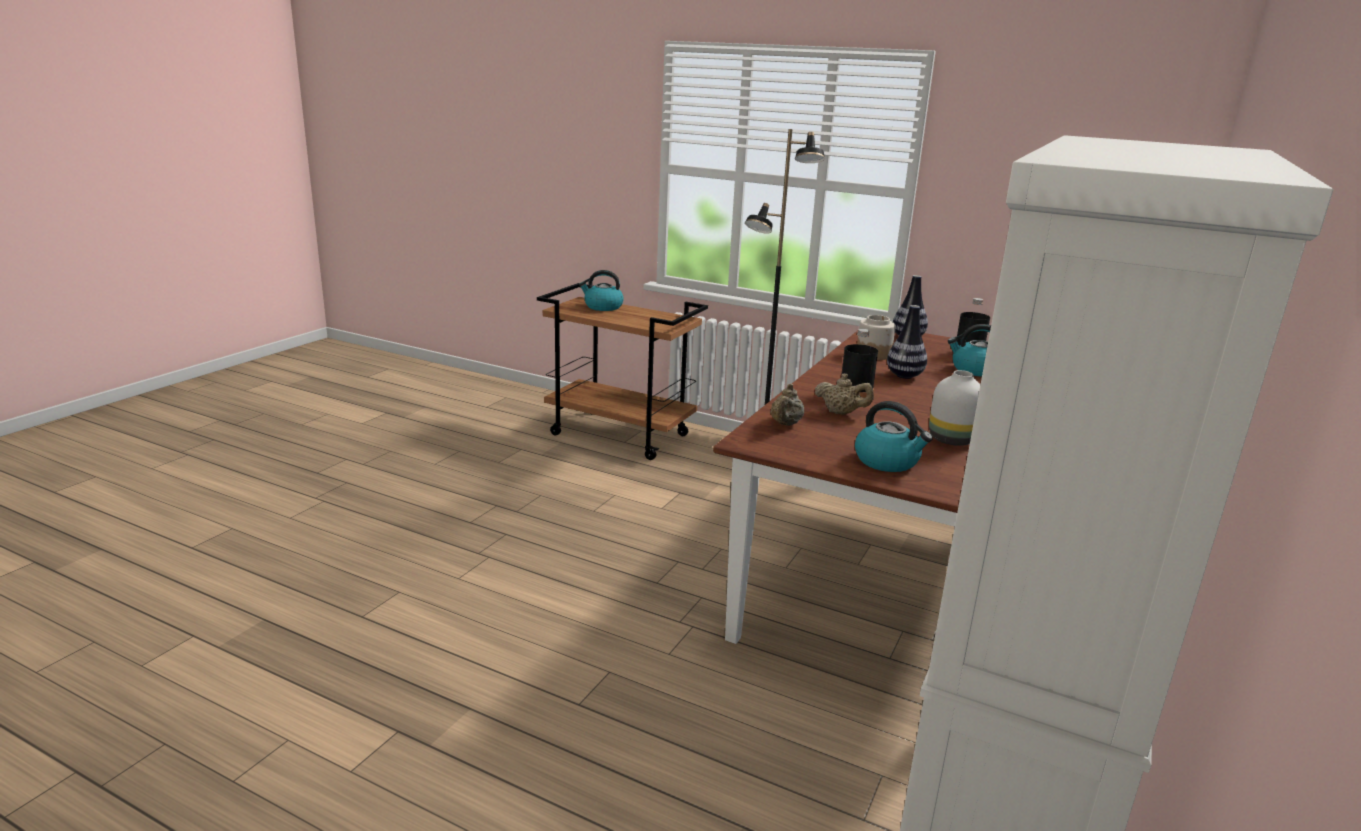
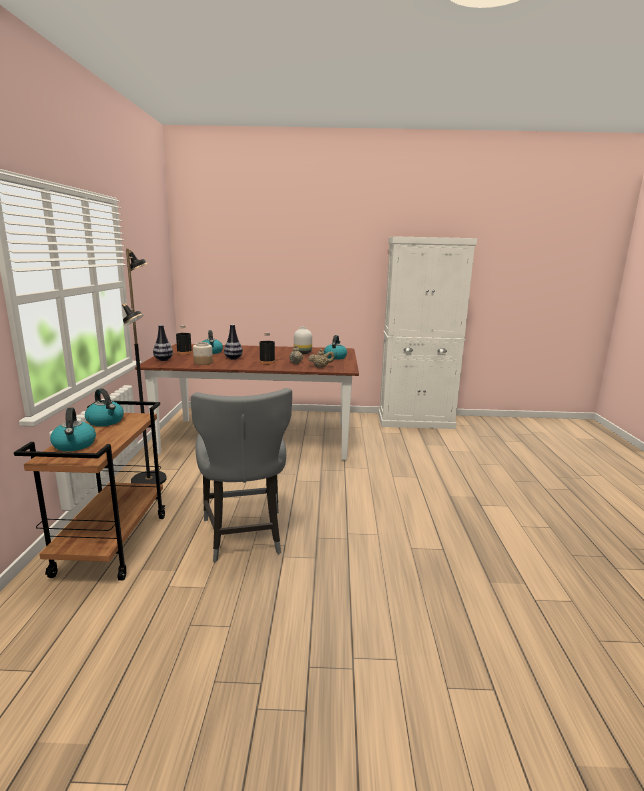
camera: 115 degrees left, 5 degrees down
none -> kettle [85,388,124,426]
none -> grey chair [191,388,292,562]

